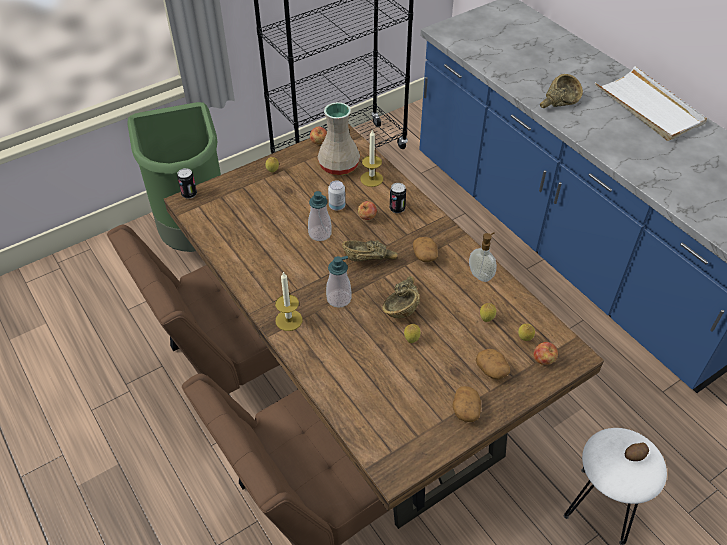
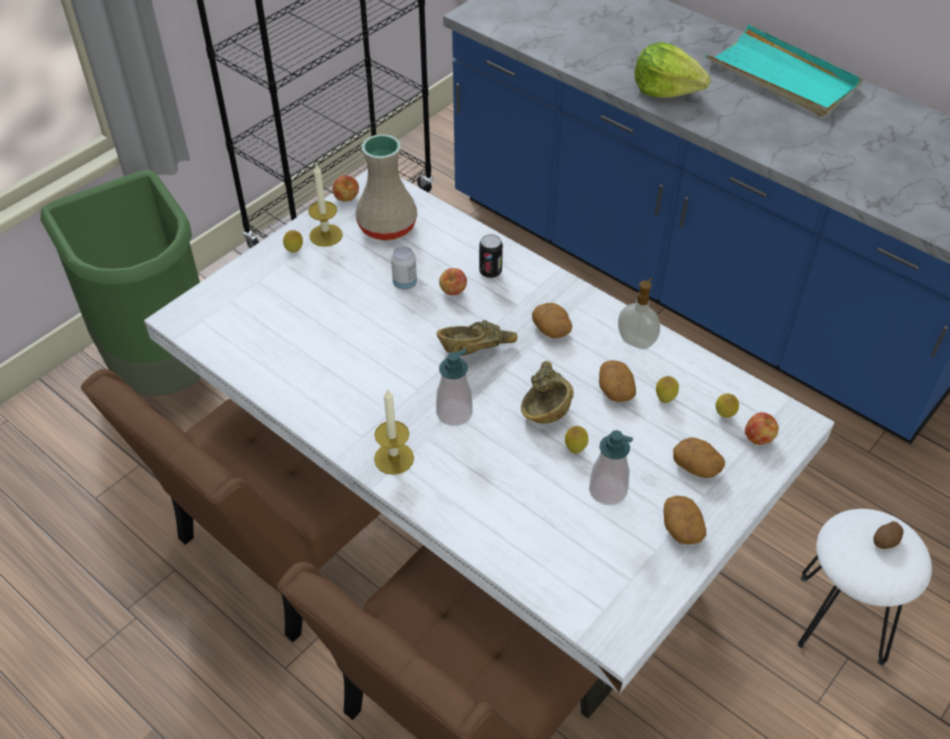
camera: 15 degrees left, 0 degrees up
brown dining table [164,124,604,529] -> white dining table [144,170,835,719]
can [177,168,197,199] -> none
soap dispenser [308,191,332,241] -> soap dispenser moved to [589,430,633,505]
candle [360,129,383,187] -> candle moved to [308,163,343,247]
brown bowl [540,74,583,108] -> lettuce [634,42,711,98]
white tray [595,66,708,141] -> turquoise tray [706,24,863,117]
none -> potato [599,360,636,402]

